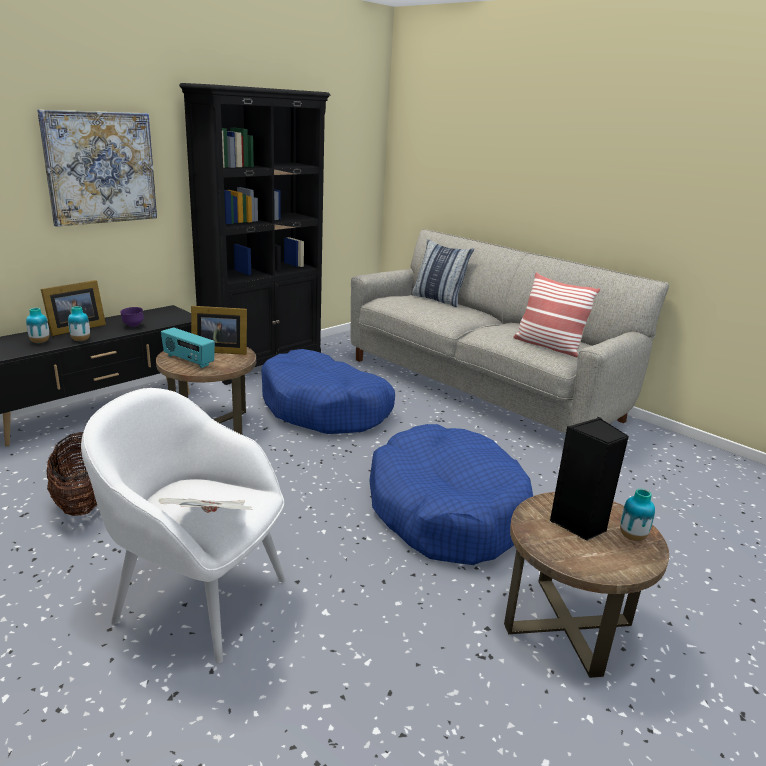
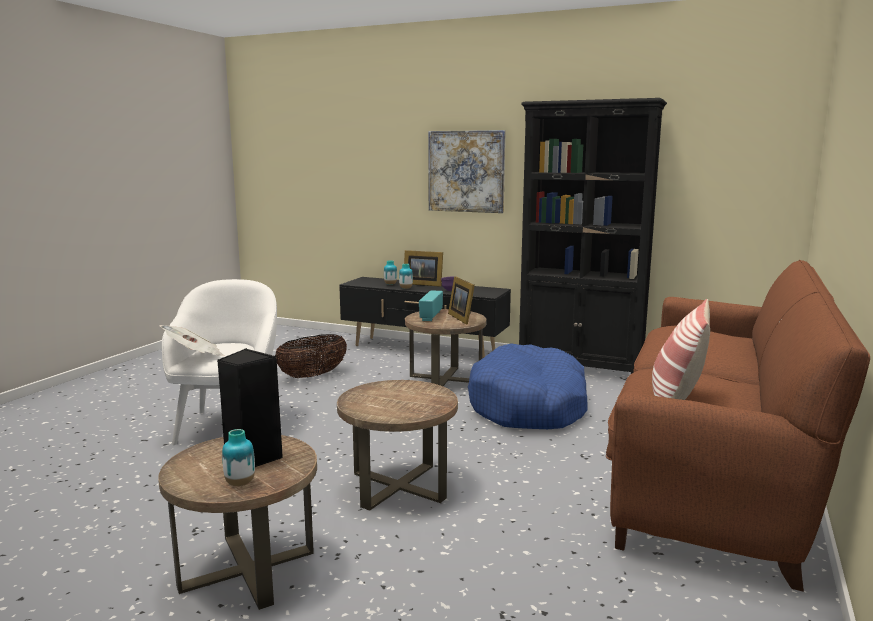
camera: 70 degrees right, 10 degrees down
grey sofa [351,229,669,434] -> brown sofa [606,260,870,592]
blue dog bed [369,424,533,565] -> brown side table [337,380,458,511]
pillow [411,239,474,307] -> none

